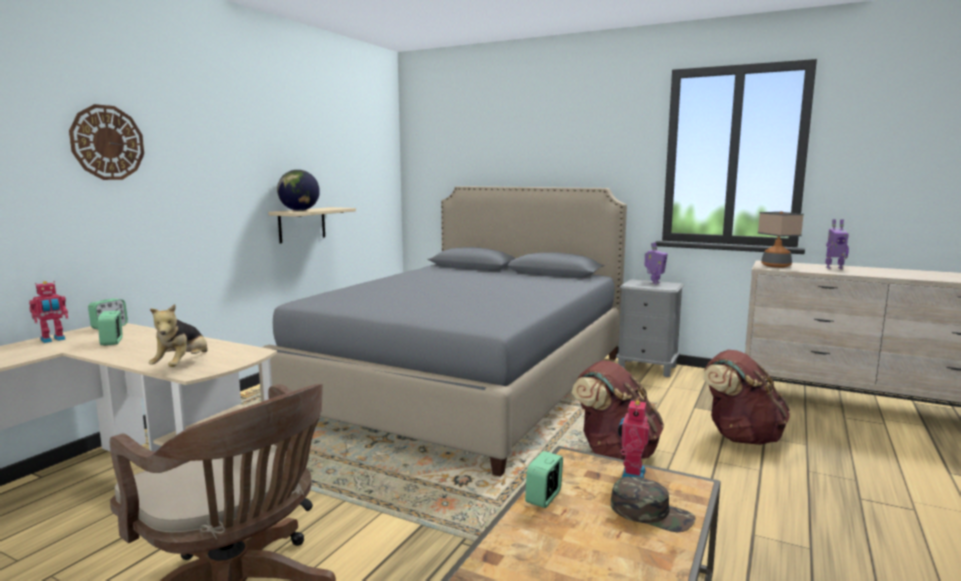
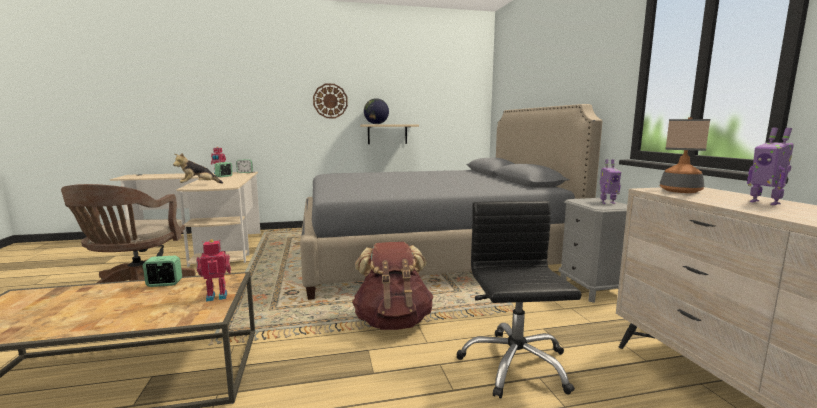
camera: 50 degrees right, 0 degrees up
wall clock [69,104,144,180] -> wall clock moved to [313,84,348,118]
green cap [611,477,696,532] -> none
brown backpack [703,350,790,445] -> black office chair [456,201,582,399]

